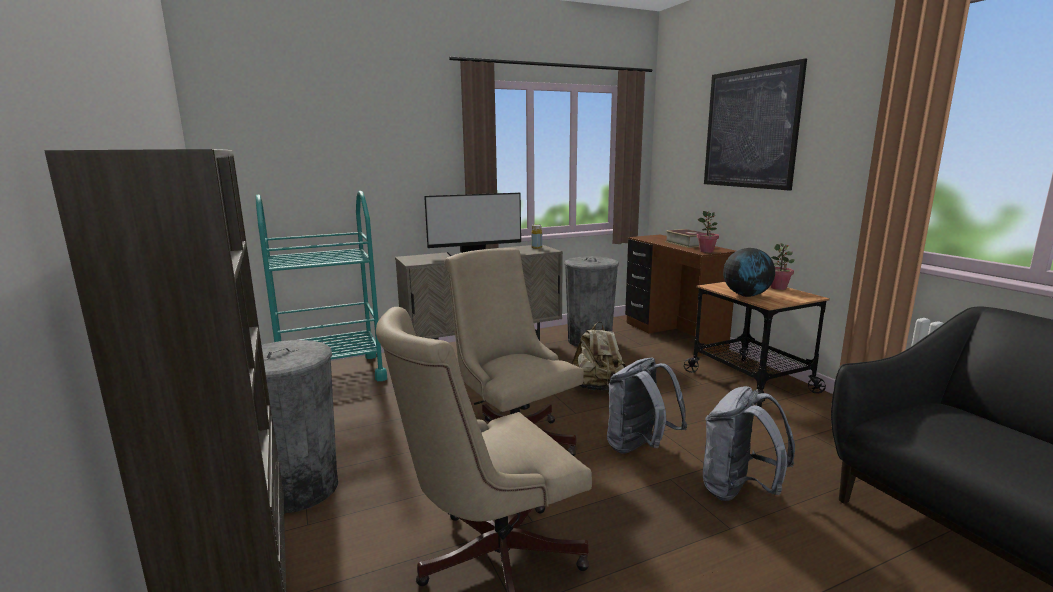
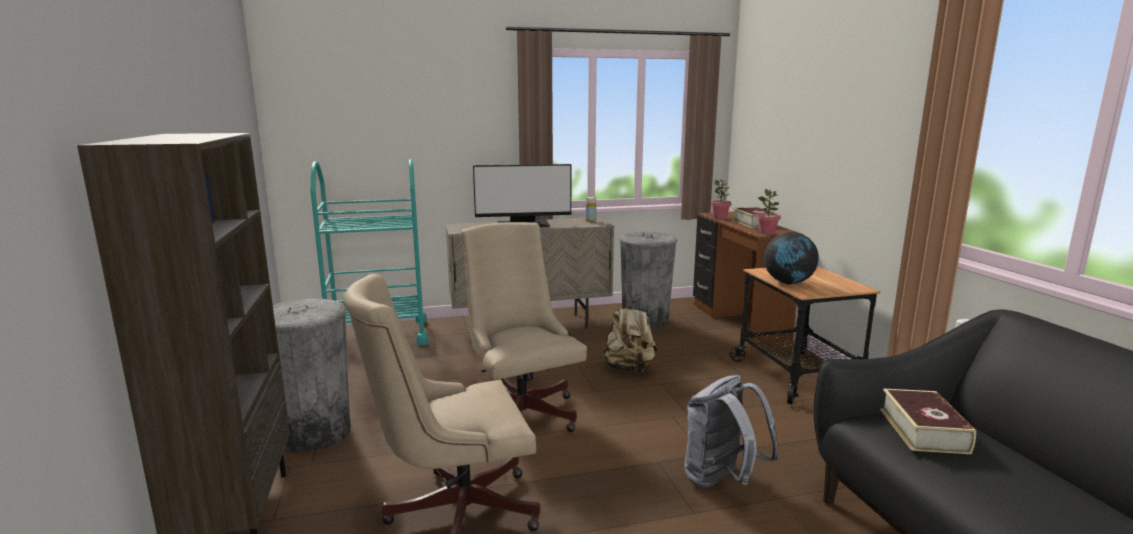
camera: 10 degrees right, 0 degrees up
grey backpack [607,358,687,453] -> none
picture [704,59,807,191] -> none
potted plant [771,243,795,290] -> potted plant moved to [711,179,732,219]
none -> book [880,388,976,454]

